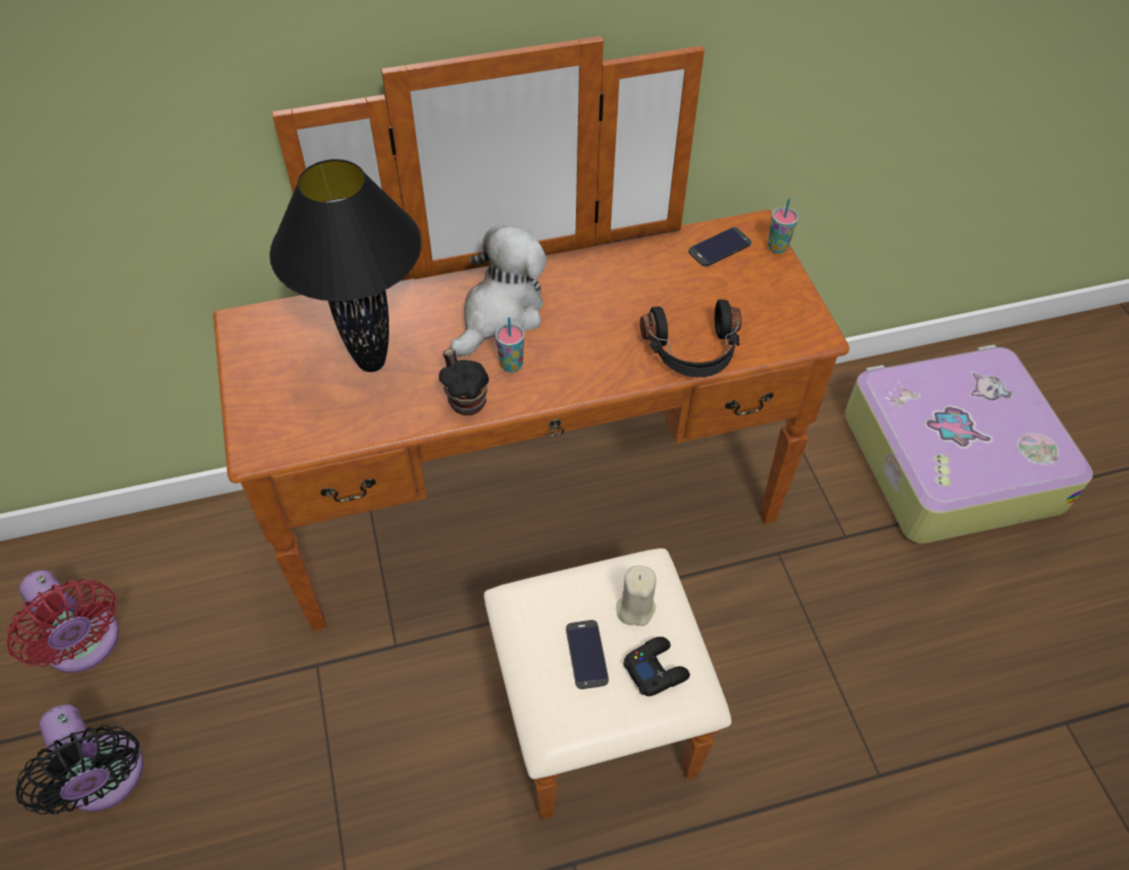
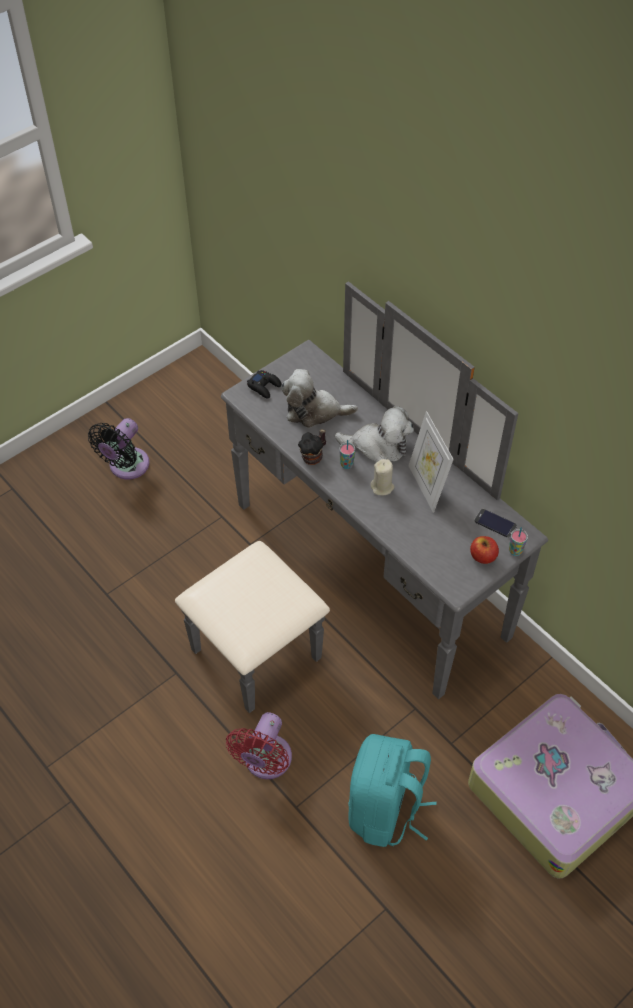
camera: 65 degrees right, 0 degrees up
red fan [6,570,119,673] -> red fan moved to [226,712,292,779]
brown dresser [213,36,849,820] -> grey dresser [175,281,548,713]
black table lamp [270,159,422,372] -> plush toy [282,369,358,428]
phone [566,620,609,689] -> none
beige candle [616,565,656,626] -> beige candle moved to [370,459,395,495]
black game controller [623,637,690,696] -> black game controller moved to [247,370,282,399]
black headphones [640,299,742,377] -> none
none -> turquoise backpack [348,734,437,847]
none -> picture frame [408,411,454,513]
none -> apple [470,536,499,564]

